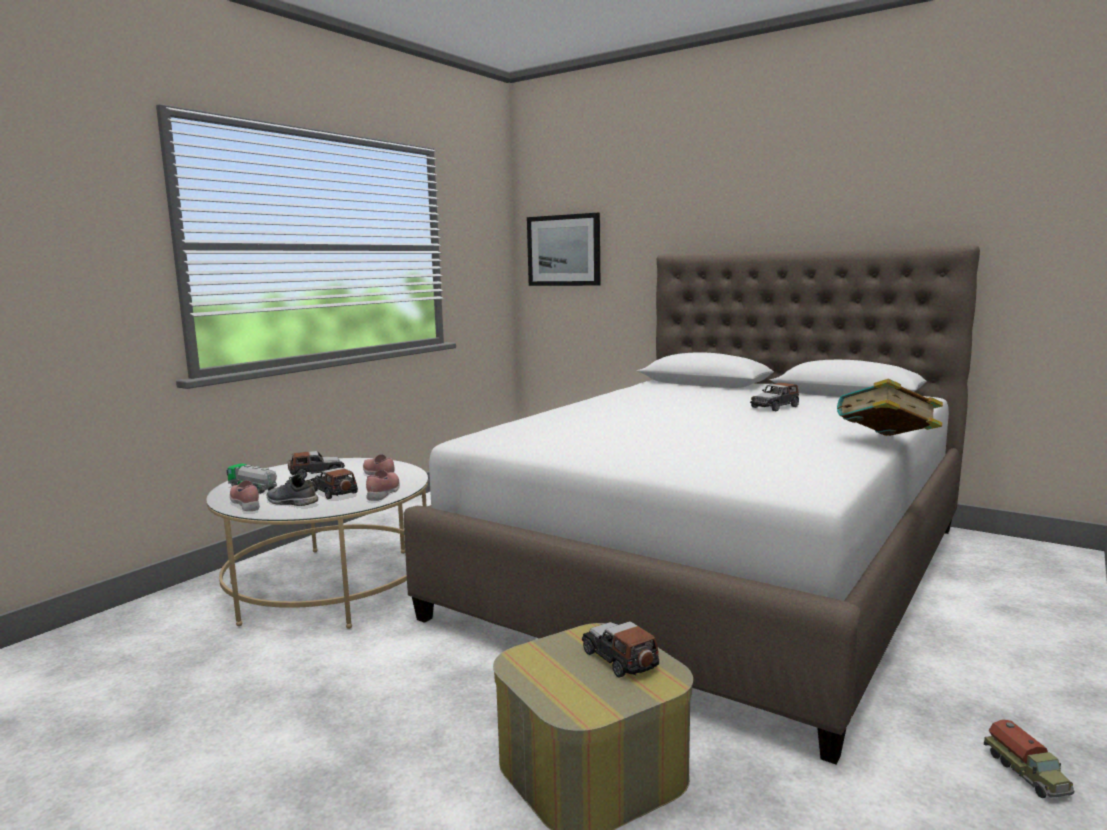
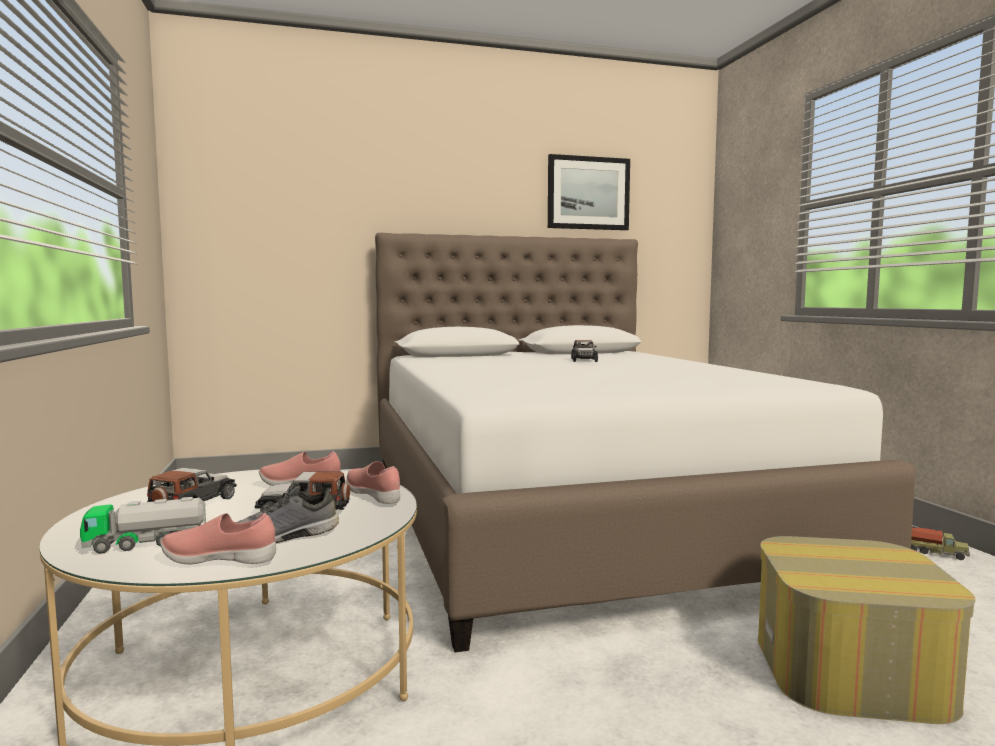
camera: 50 degrees left, 5 degrees down
picture [527,213,600,286] -> picture moved to [548,154,630,230]
toy car [582,621,659,678] -> none
book [837,379,943,436] -> none

